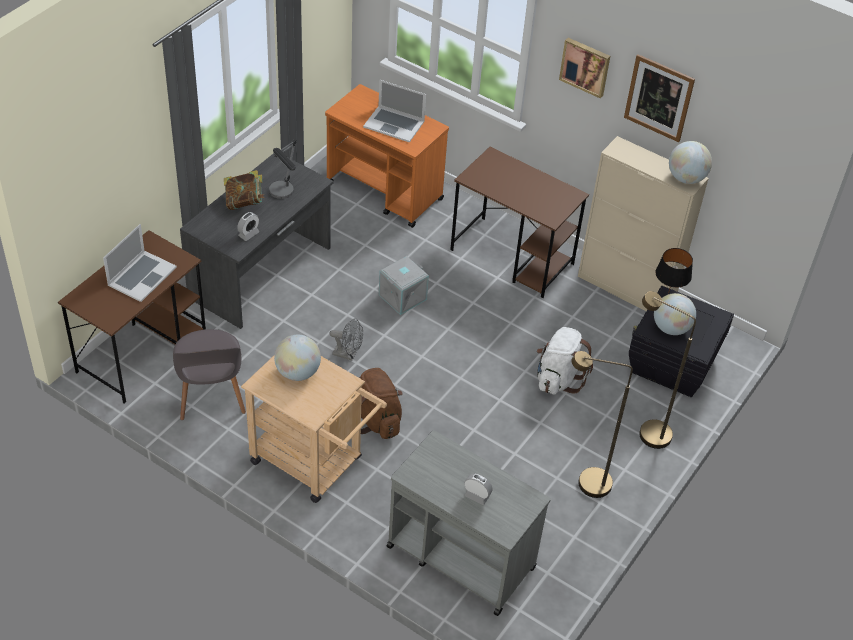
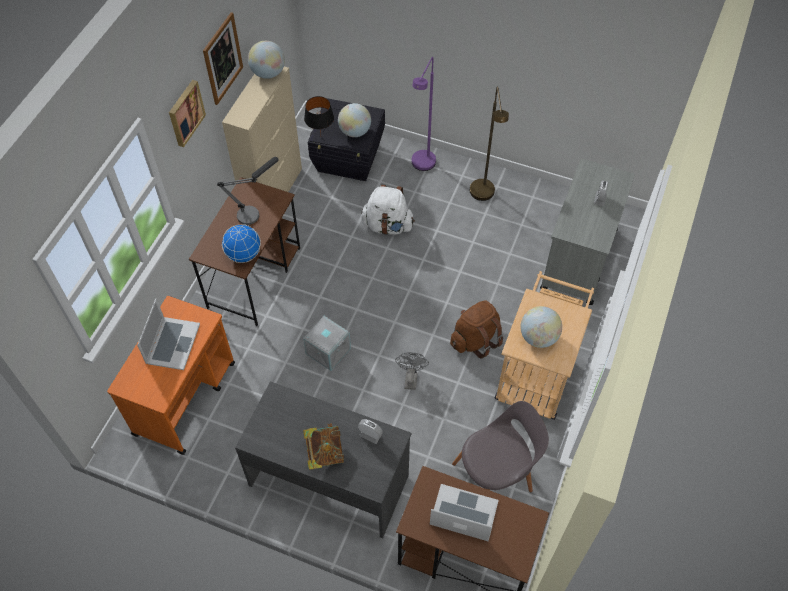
camera: 100 degrees left, 10 degrees up
table lamp [269,140,297,199] -> table lamp moved to [217,157,279,225]
brown floor lamp [639,291,696,449] -> purple floor lamp [412,57,436,171]
none -> globe [222,224,261,263]

